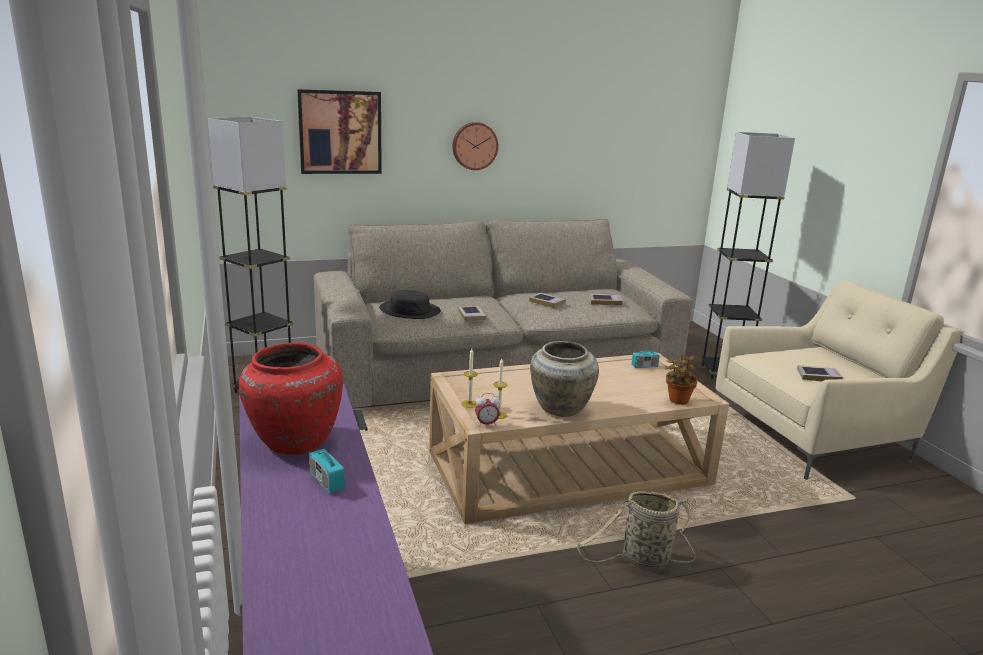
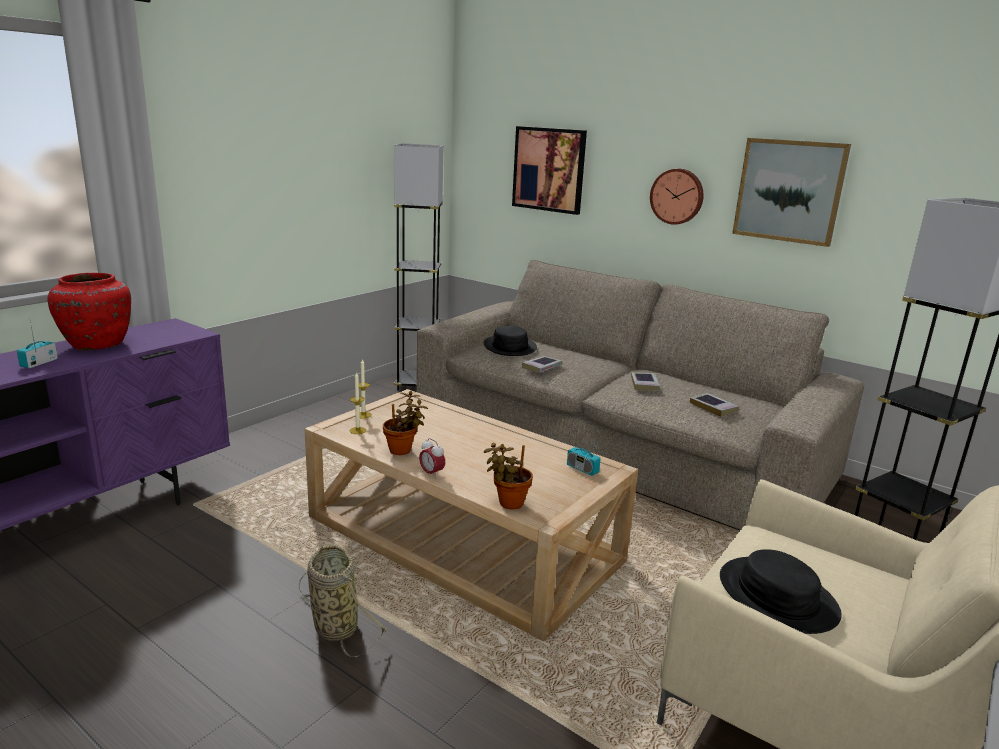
camera: 55 degrees right, 0 degrees up
alarm clock [475,393,500,427] -> alarm clock moved to [419,438,445,479]
beige vase [530,341,599,417] -> potted plant [383,391,428,455]
book [797,365,843,382] -> black hat [720,549,842,634]
none -> picture [732,138,851,247]

